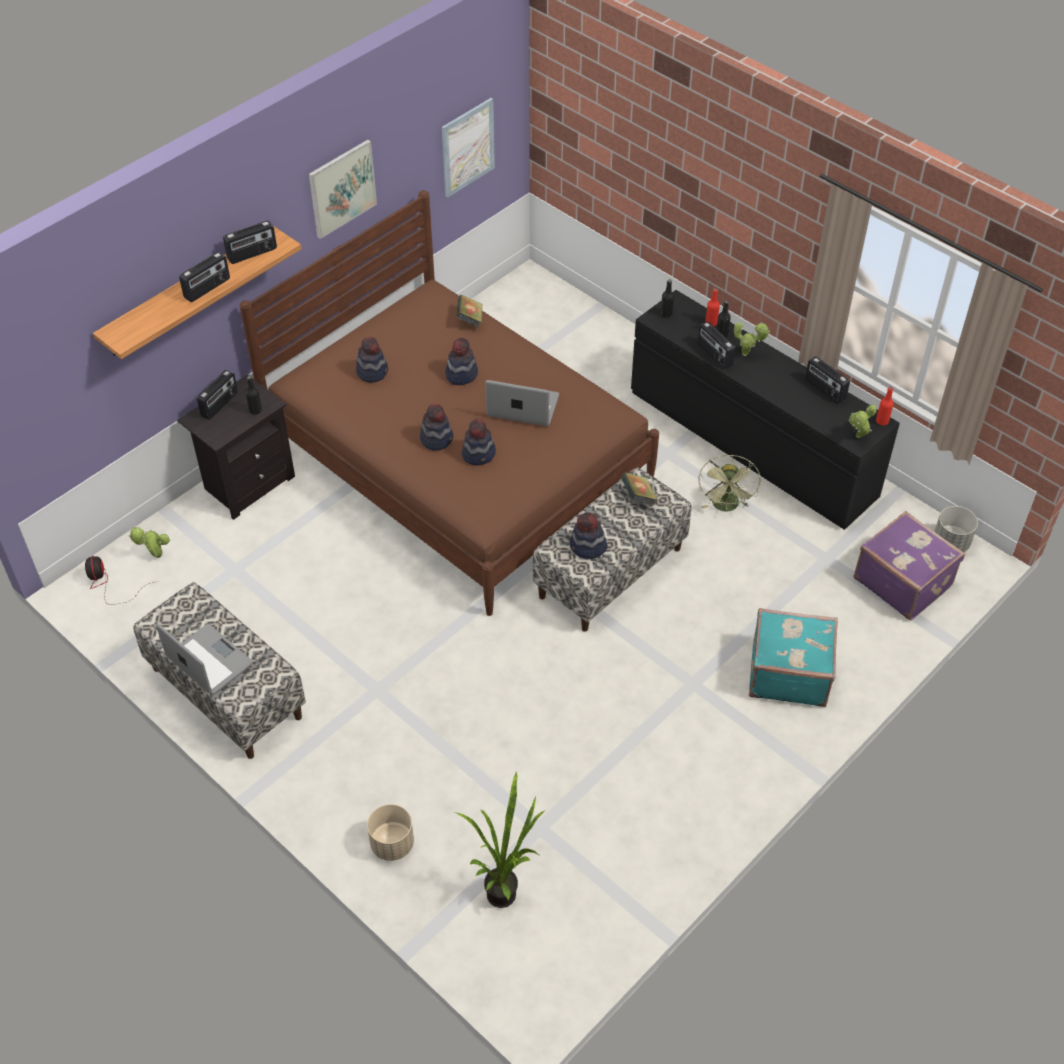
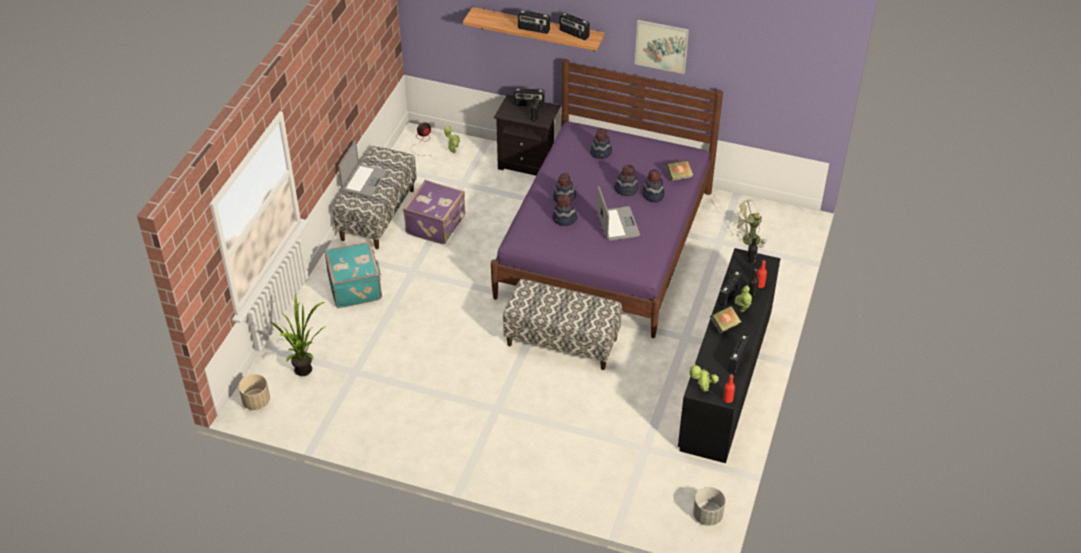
camera: 65 degrees right, 5 degrees down
brown bed [239,190,659,616] -> purple bed [491,59,723,338]
beige planter [367,804,414,861] -> beige planter moved to [239,374,270,410]
picture [442,98,495,198] -> none
hat [569,513,607,559] -> hat moved to [642,169,665,203]
book [621,473,658,506] -> book moved to [710,306,741,333]
green fan [698,455,761,512] -> green fan moved to [733,200,767,248]
turquoise suitcase [749,608,838,707] -> turquoise suitcase moved to [324,242,382,308]
purple suitcase [853,511,965,620] -> purple suitcase moved to [403,180,465,244]

